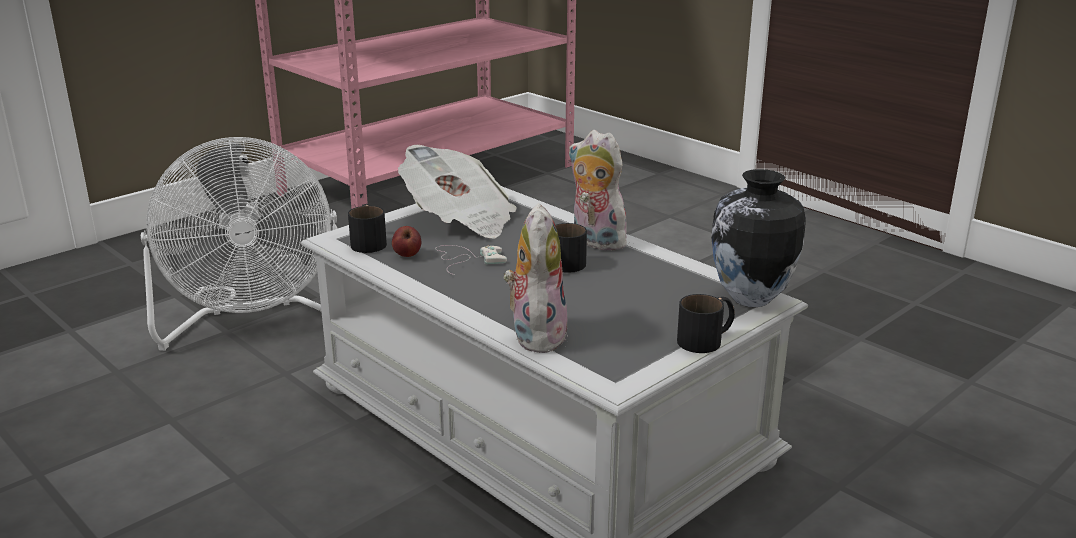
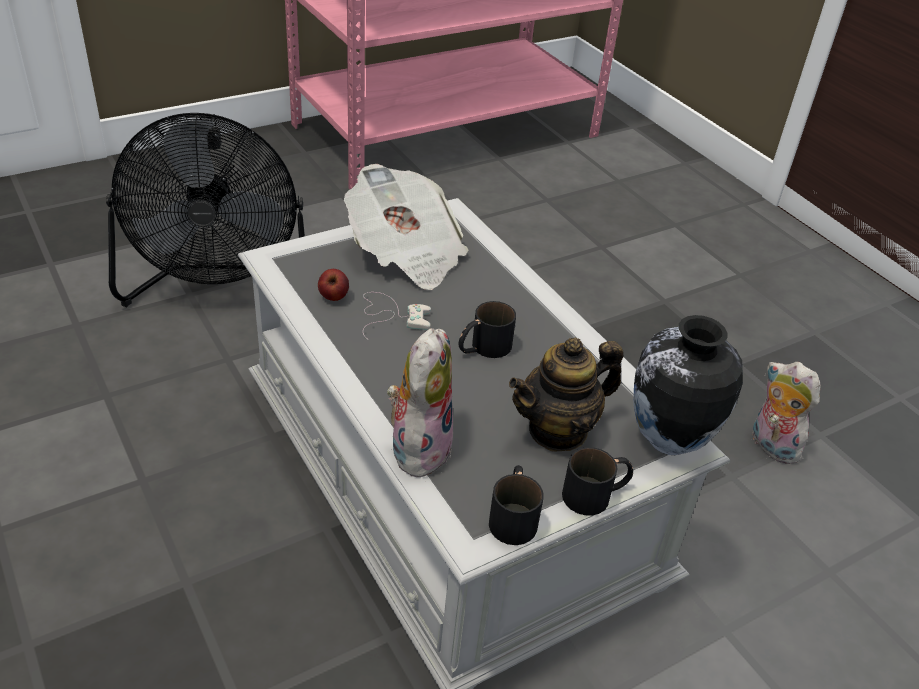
camera: 10 degrees right, 15 degrees up
white fan [141,137,338,351] -> black fan [106,113,305,307]
black mug [348,204,387,253] -> black mug moved to [489,465,544,545]
plush toy [568,130,632,251] -> plush toy moved to [752,362,821,464]
none -> teapot [509,338,623,451]

